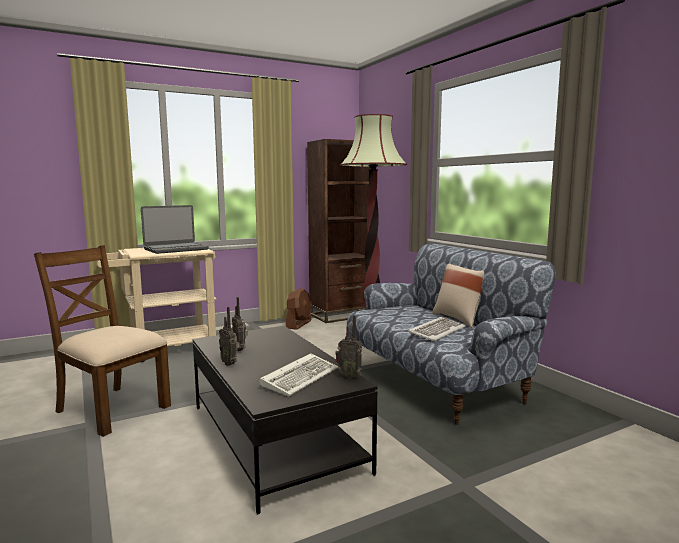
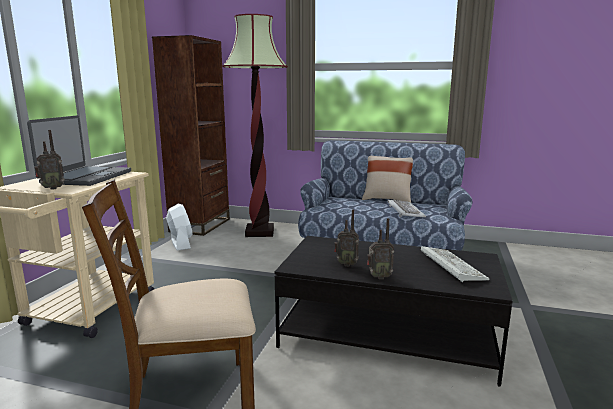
camera: 45 degrees left, 5 degrees up
brown fan [286,288,312,330] -> white fan [166,204,193,250]
radio [335,315,362,379] -> radio moved to [34,130,65,190]

